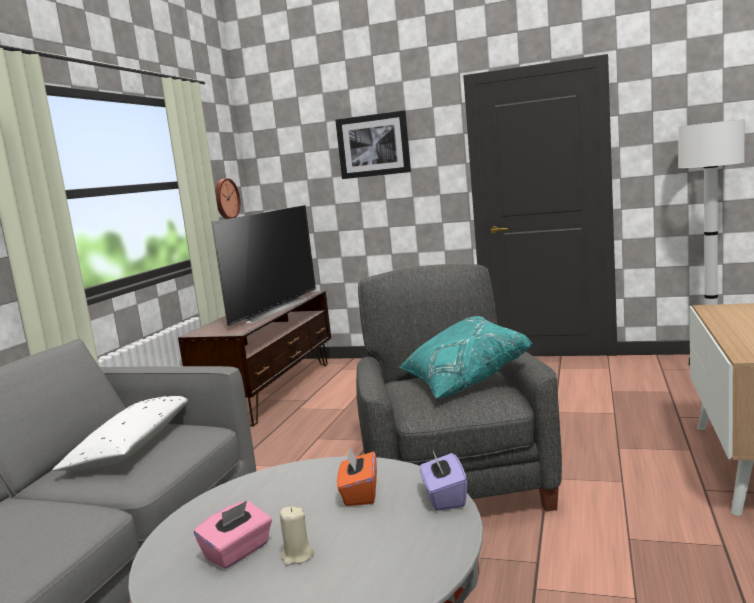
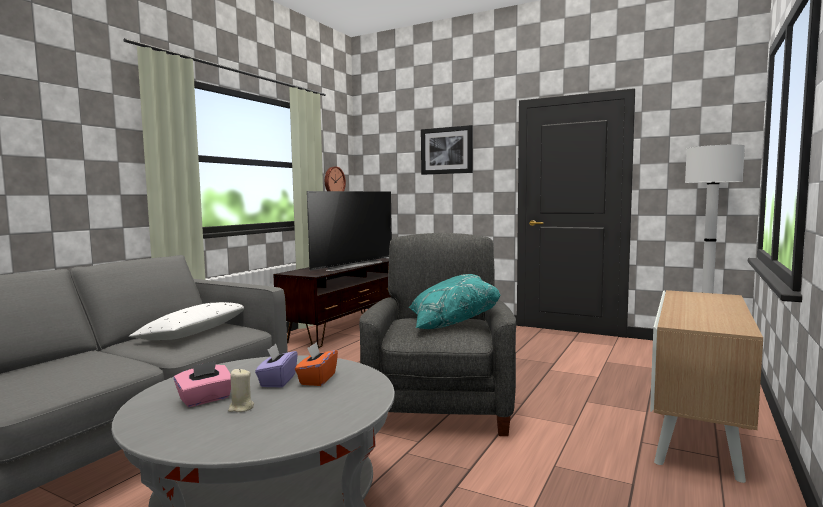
camera: 10 degrees right, 5 degrees down
purple tissue box [420,451,467,511] -> purple tissue box moved to [255,344,298,387]

